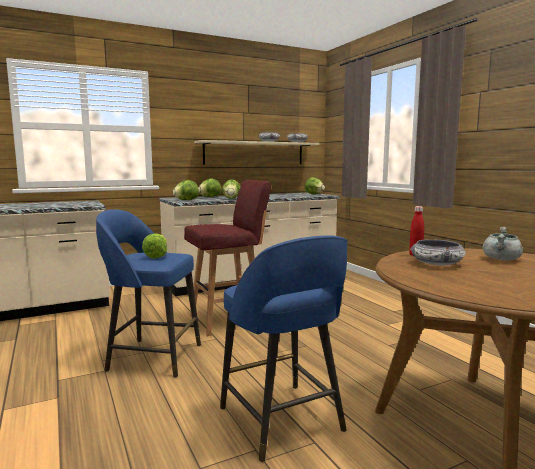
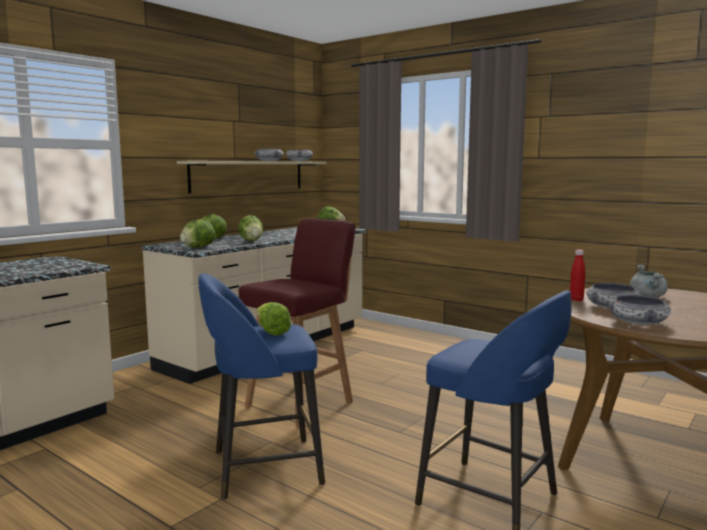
camera: 25 degrees left, 0 degrees up
none -> bowl [609,295,671,325]

